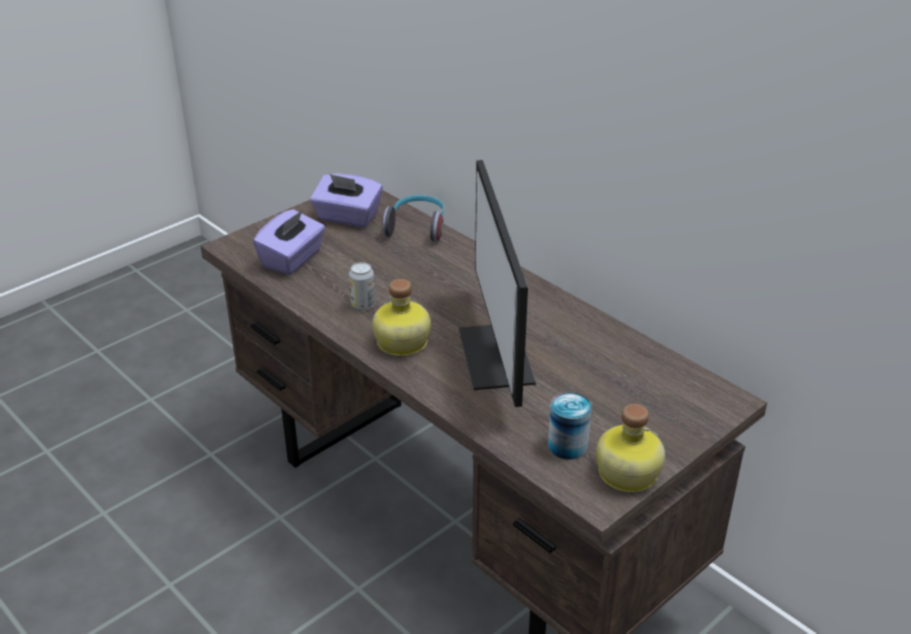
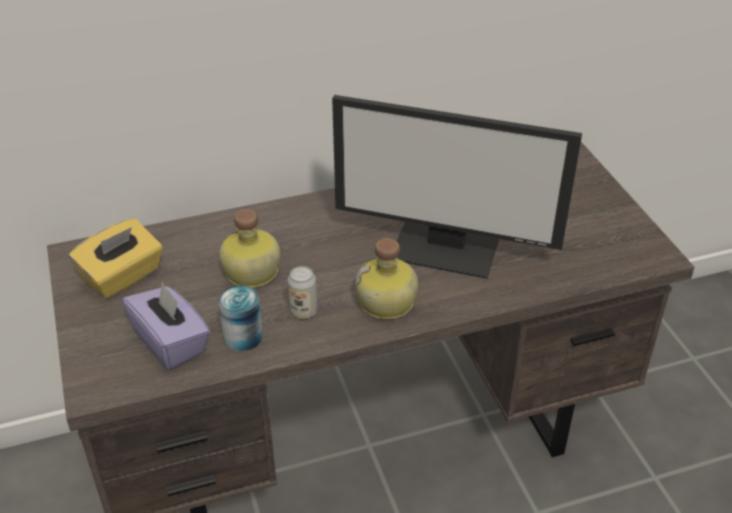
camera: 65 degrees left, 5 degrees up
purple tissue box [310,173,383,227] -> yellow tissue box [69,218,163,299]
headphones [382,195,444,242] -> none
can [548,392,592,460] -> can moved to [218,285,263,351]
bottle [596,404,665,493] -> bottle moved to [219,209,280,288]

